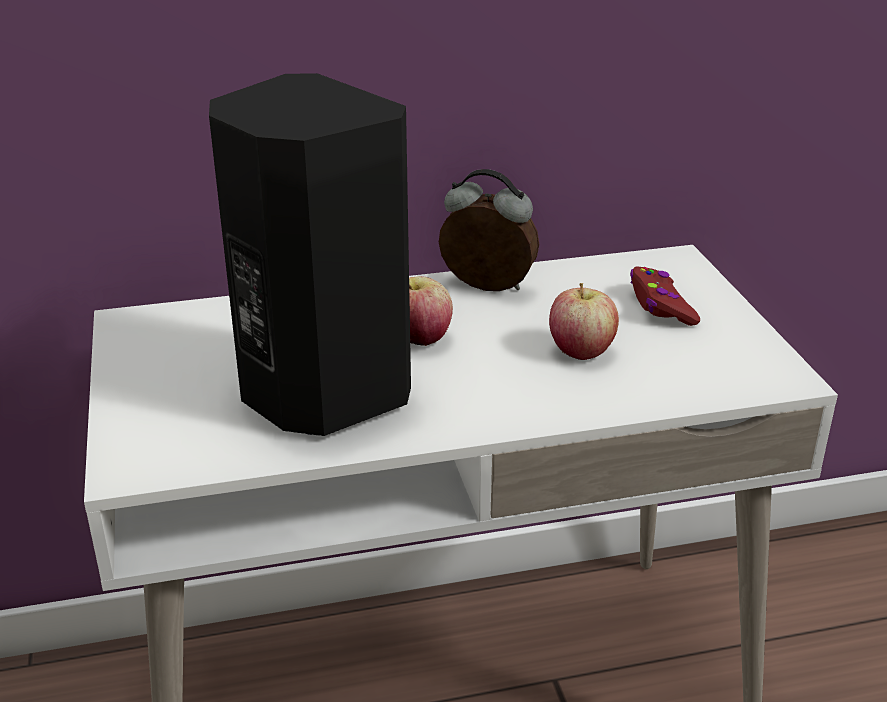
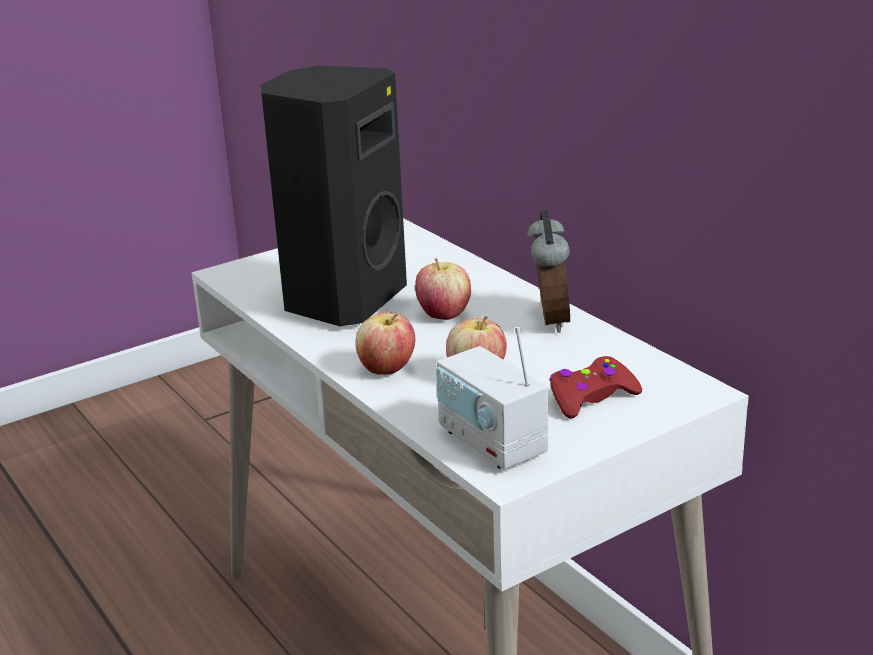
camera: 70 degrees right, 5 degrees down
none -> apple [355,312,415,375]
none -> radio [436,326,548,470]

